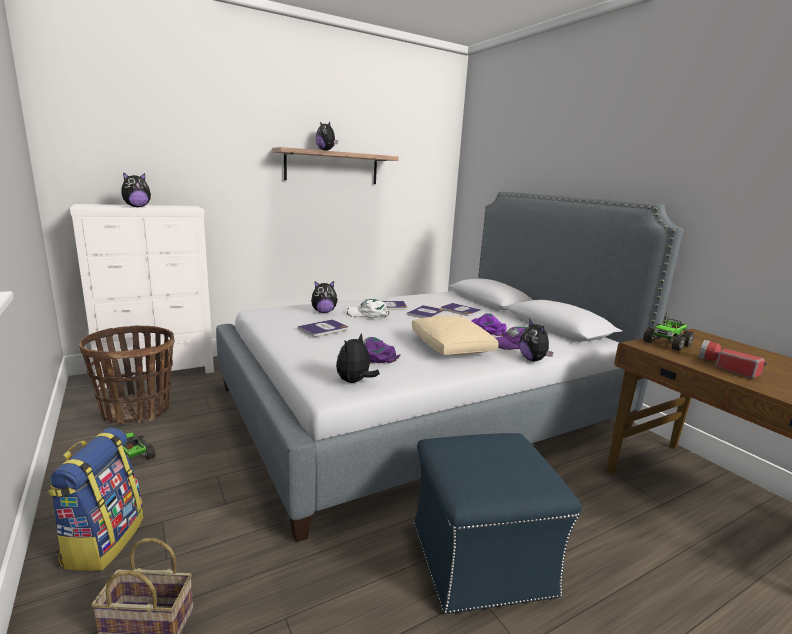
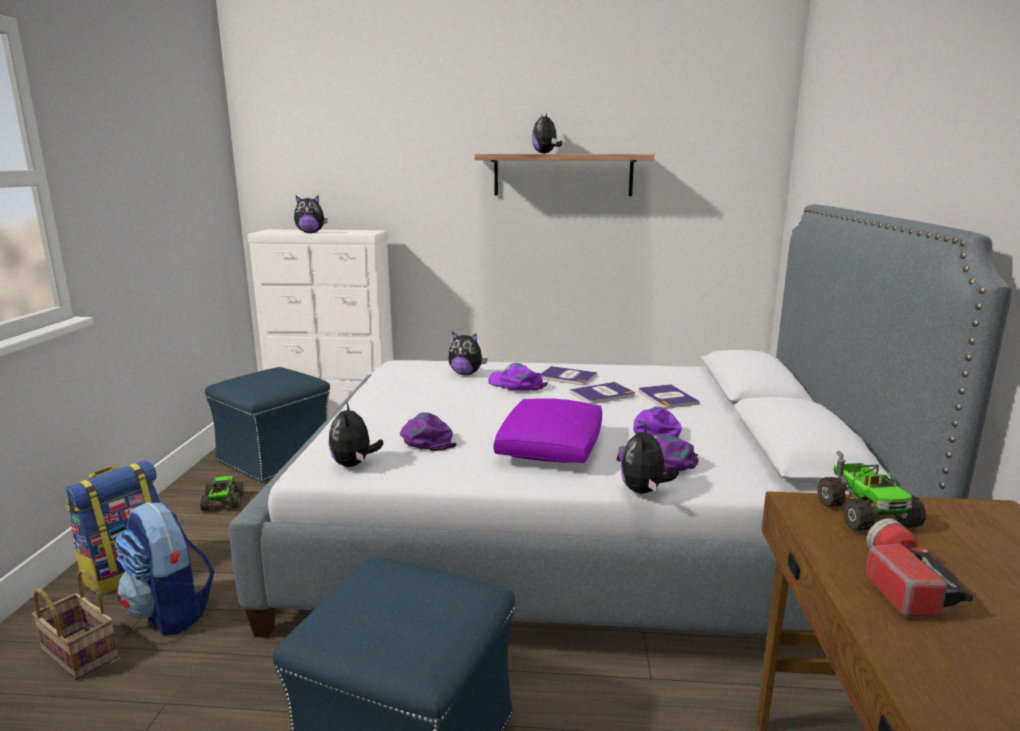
camera: 35 degrees right, 0 degrees up
basket [79,325,175,424] -> blue ottoman [205,367,330,482]
book [298,319,348,337] -> none
plush toy [336,333,380,383] -> plush toy turned 75 degrees counterclockwise [329,401,384,467]
white cap [346,299,389,318] -> purple cap [488,363,548,391]
beige pillow [412,316,499,355] -> purple pillow [494,398,602,463]
toy truck [643,312,694,351] -> toy truck turned 90 degrees counterclockwise [818,451,926,531]
none -> backpack [115,502,214,636]

